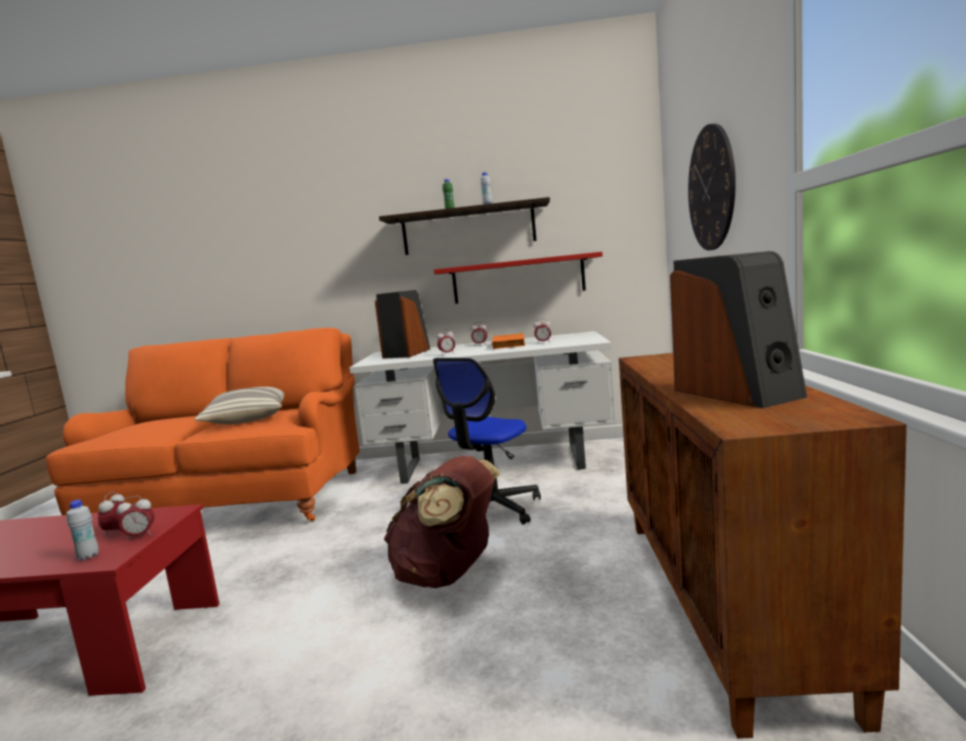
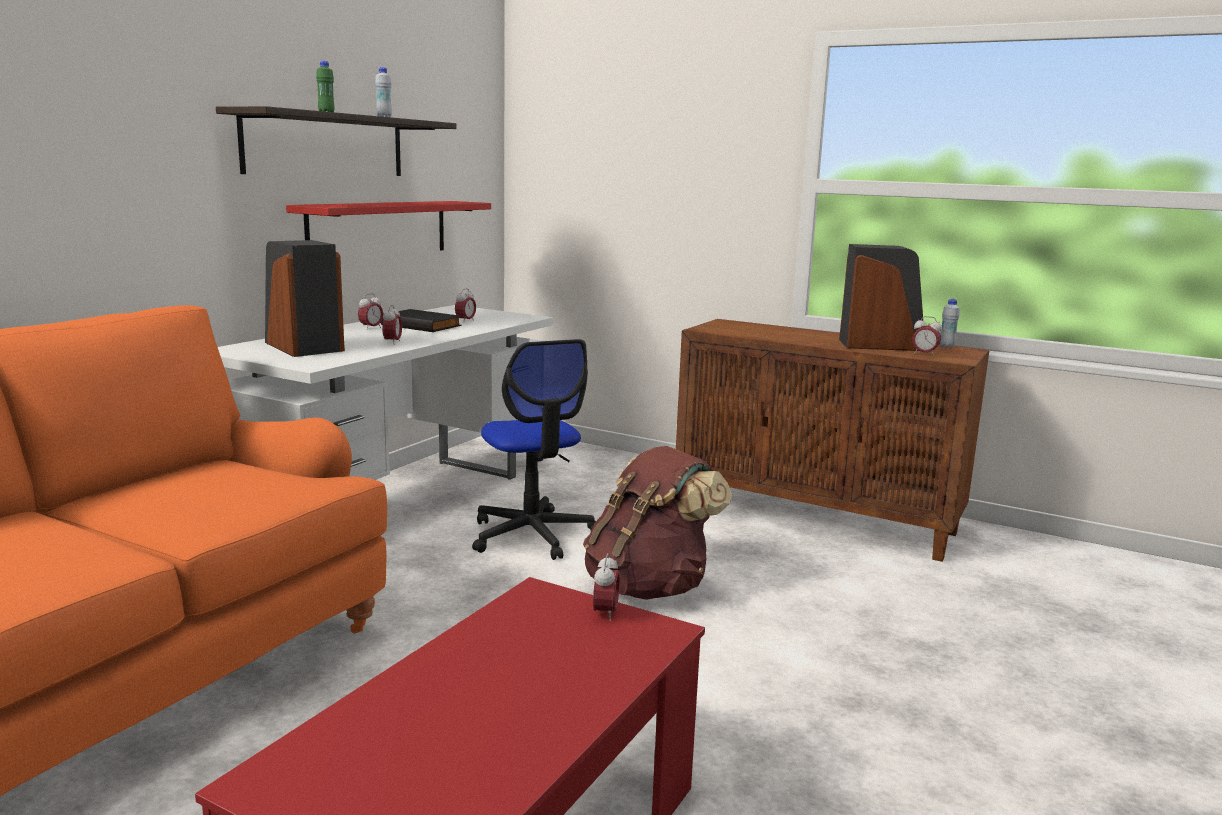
camera: 65 degrees left, 5 degrees up
white bottle [66,500,99,560] -> white bottle moved to [939,299,960,348]
alarm clock [98,491,125,537] -> alarm clock moved to [912,316,942,356]
pillow [194,387,284,424] -> none
orange book [492,333,525,349] -> black book [381,309,462,332]
wall clock [688,123,736,251] -> none

